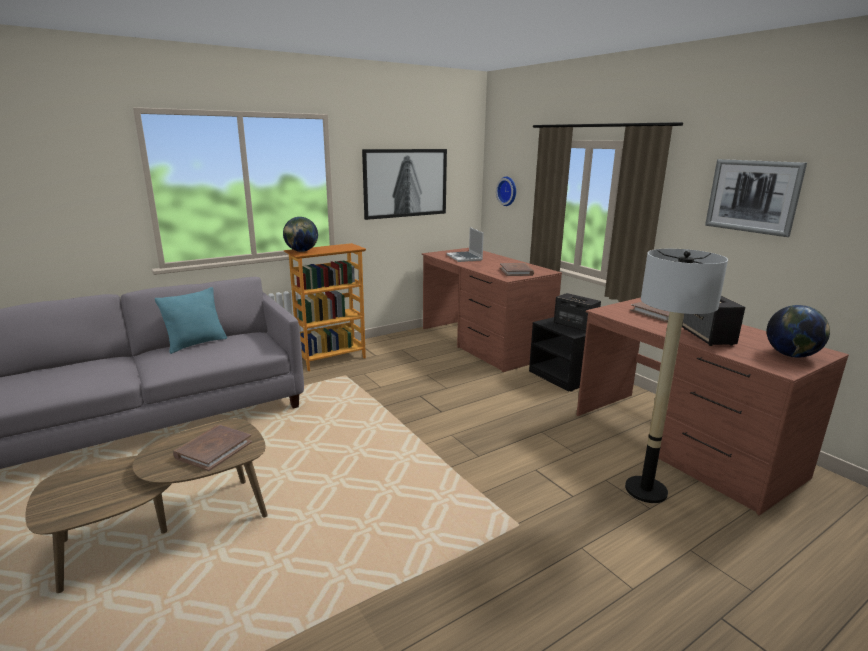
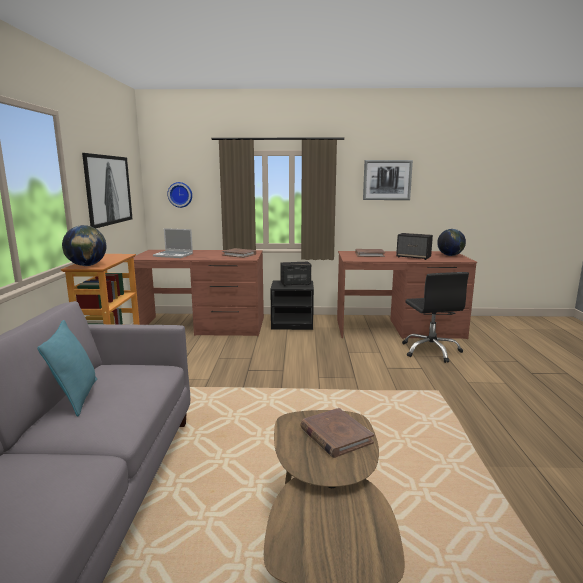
camera: 55 degrees left, 5 degrees down
floor lamp [625,248,728,503] -> black office chair [402,272,469,363]

